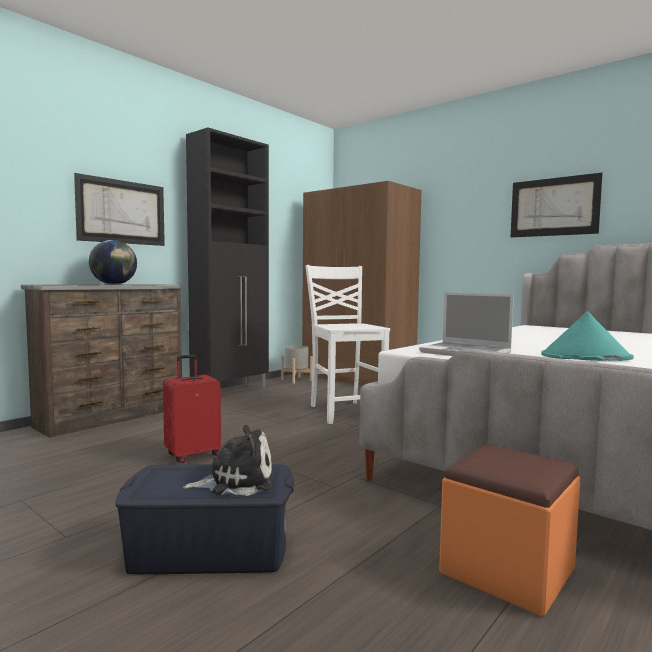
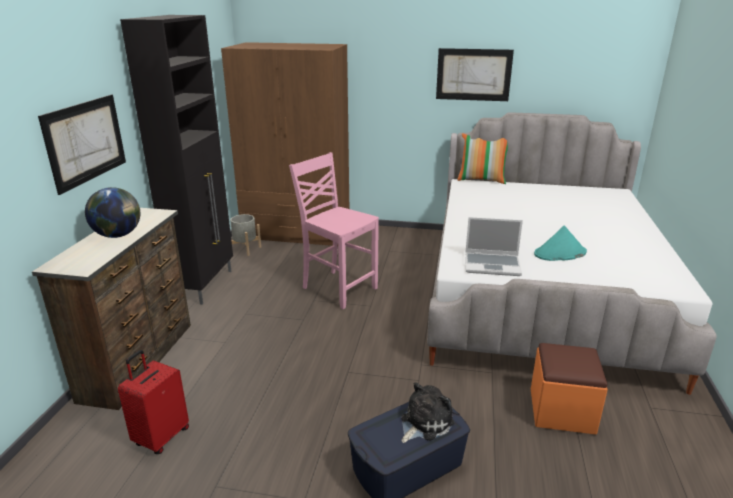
camera: 30 degrees left, 20 degrees up
red suitcase [163,355,221,463] -> red suitcase moved to [118,350,189,454]
white chair [305,265,390,424] -> pink chair [289,152,379,309]
none -> pillow [457,133,508,184]

